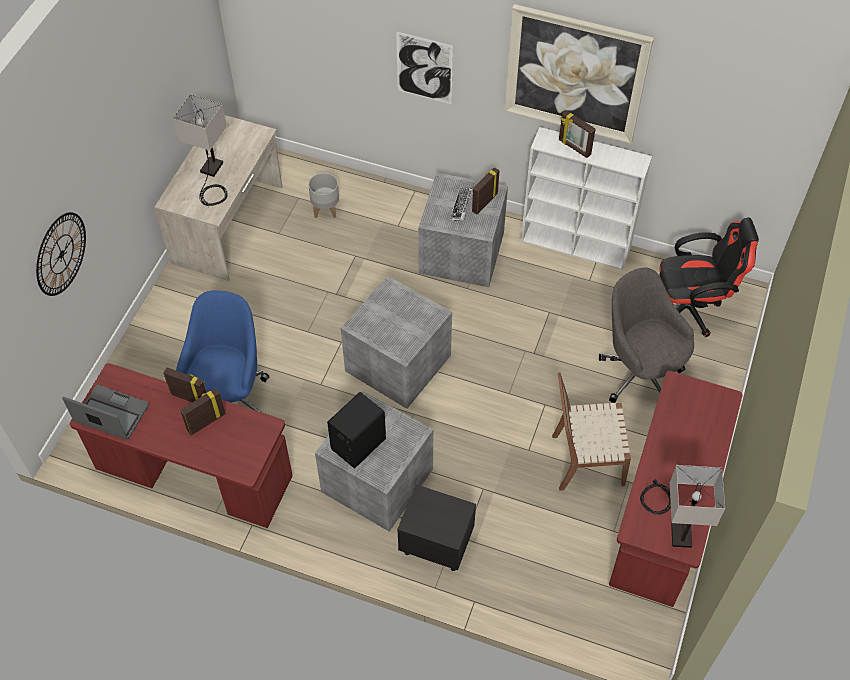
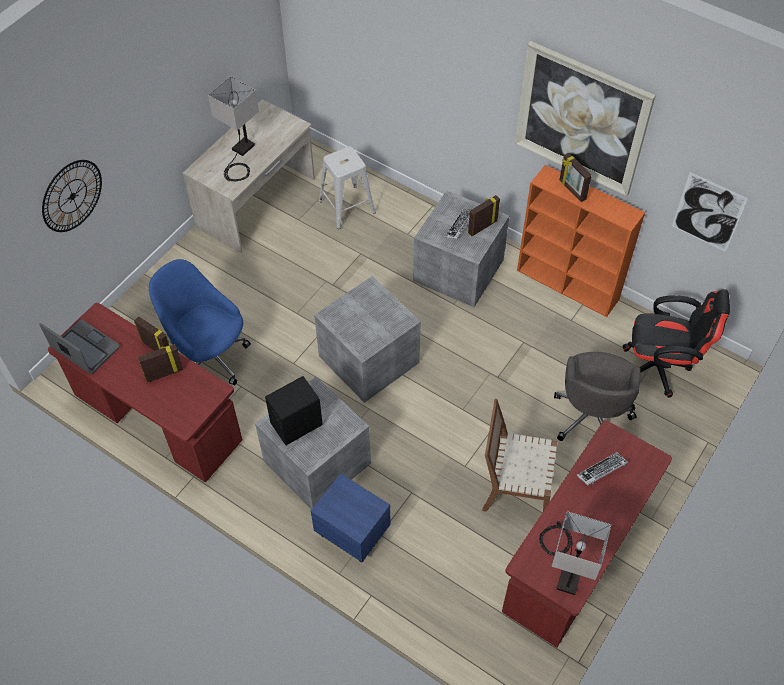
camera: 15 degrees right, 0 degrees up
blue office chair [176,291,269,412] -> blue office chair turned 75 degrees counterclockwise [149,259,251,386]
grey planter [308,173,339,219] -> white stool [318,146,376,229]
picture [396,31,453,104] -> picture moved to [672,172,748,252]
black nightstand [397,484,476,571] -> blue nightstand [311,473,391,562]
white bookcase [521,127,652,270] -> orange bookcase [517,165,645,317]
grey office chair [599,267,694,403] -> grey office chair turned 150 degrees counterclockwise [554,352,641,441]
none -> keyboard [576,452,628,486]

